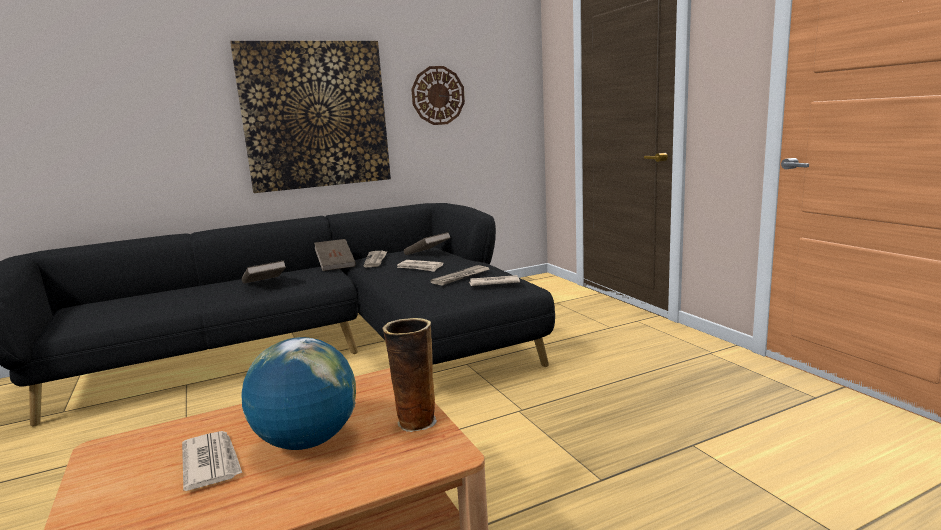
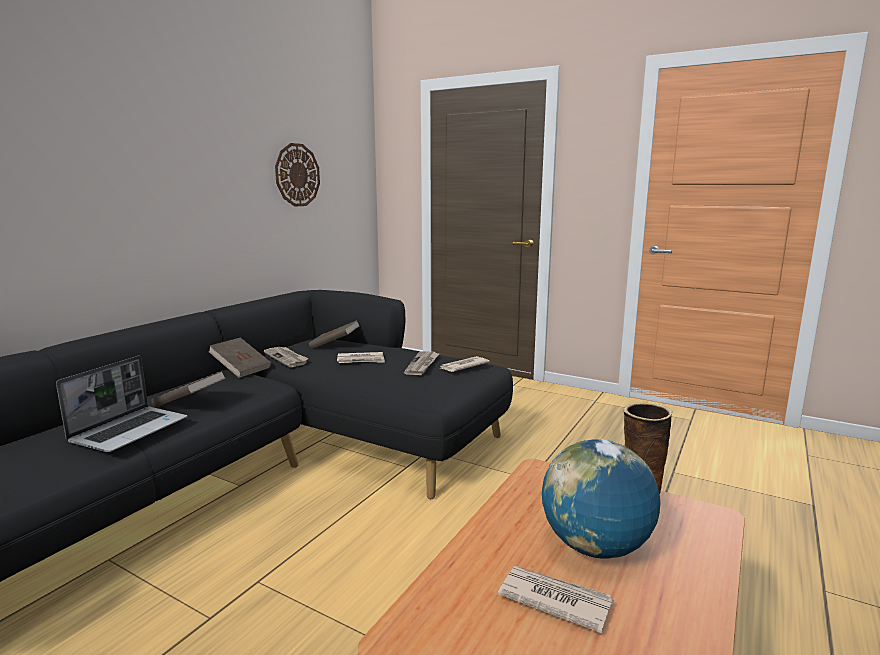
camera: 35 degrees left, 0 degrees up
picture [230,41,391,193] -> none
none -> laptop [56,356,188,452]

